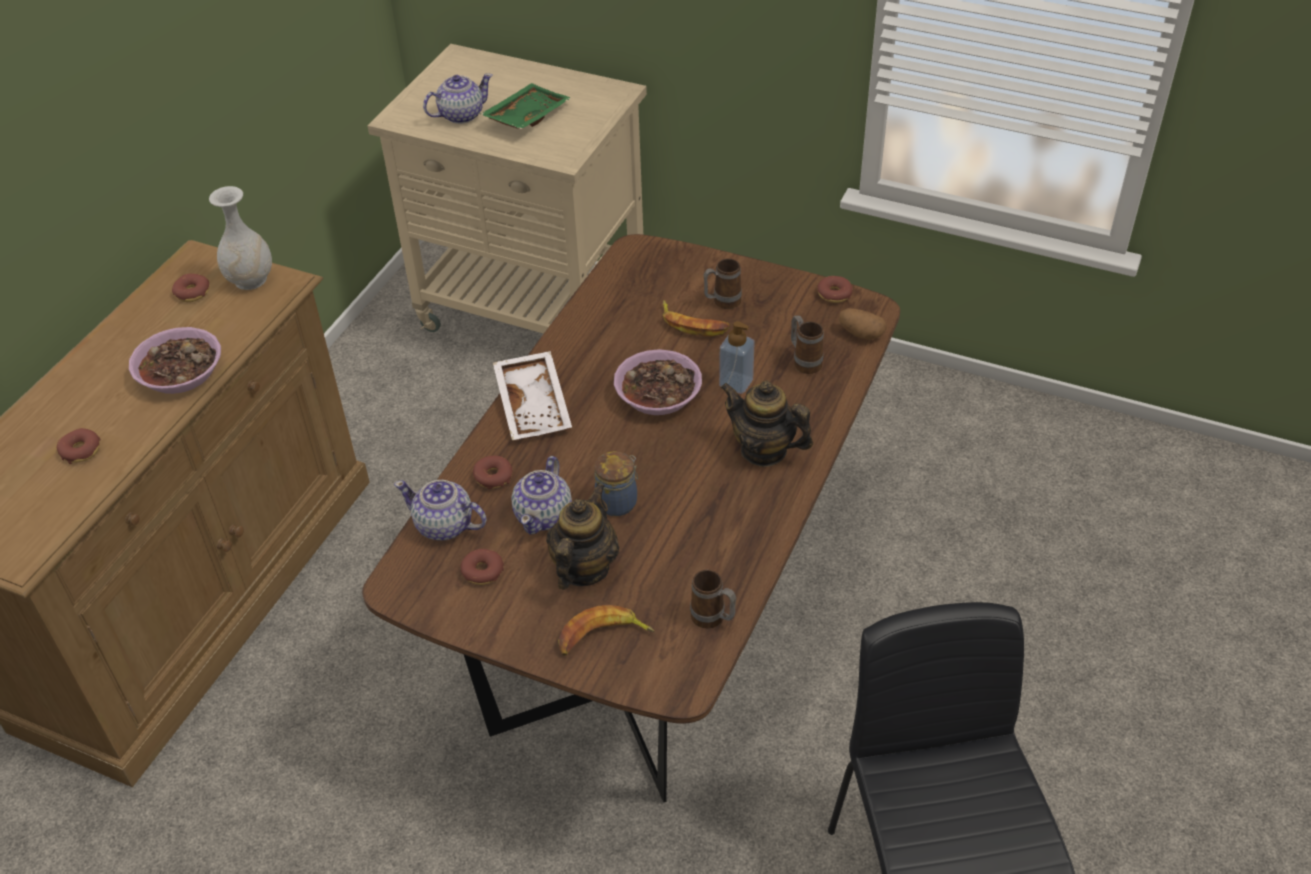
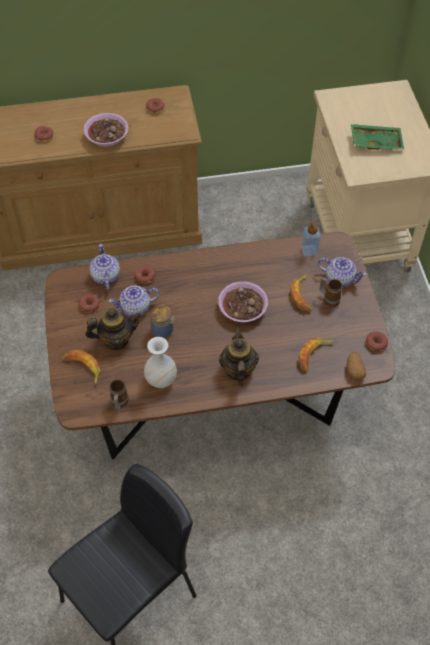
camera: 55 degrees right, 10 degrees up
white vase [209,186,272,290] -> white vase moved to [144,337,177,388]
teapot [423,73,493,124] -> teapot moved to [318,257,367,288]
white tray [493,351,572,440] -> none
soap dispenser [719,321,755,394] -> soap dispenser moved to [301,221,321,256]
mug [791,315,824,374] -> banana [299,337,335,372]

